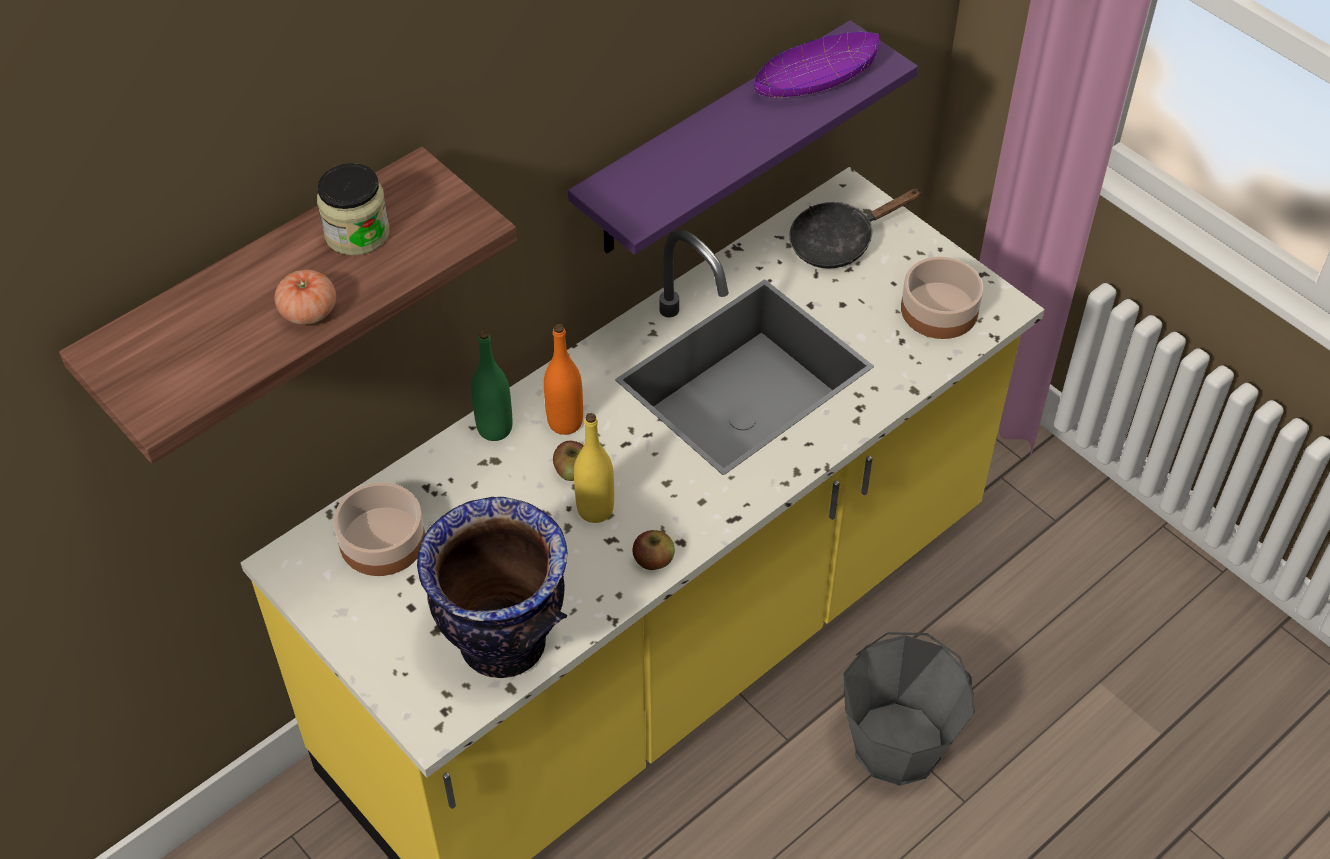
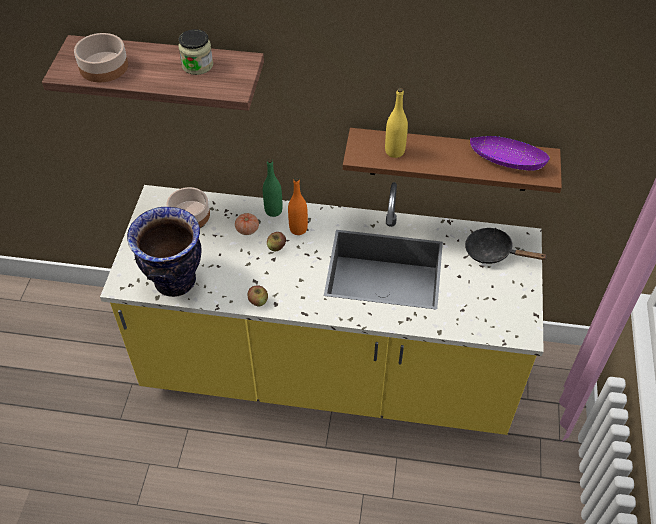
camera: 50 degrees right, 0 degrees up
tomato [274,270,336,325] -> tomato moved to [235,213,259,235]
purple shelf [568,20,918,255] -> brown shelf [343,128,562,193]
yellow bottle [574,413,614,523] -> yellow bottle moved to [385,88,408,158]
grey bucket [844,632,975,786] -> none
bowl [901,257,983,339] -> bowl moved to [74,33,128,82]

